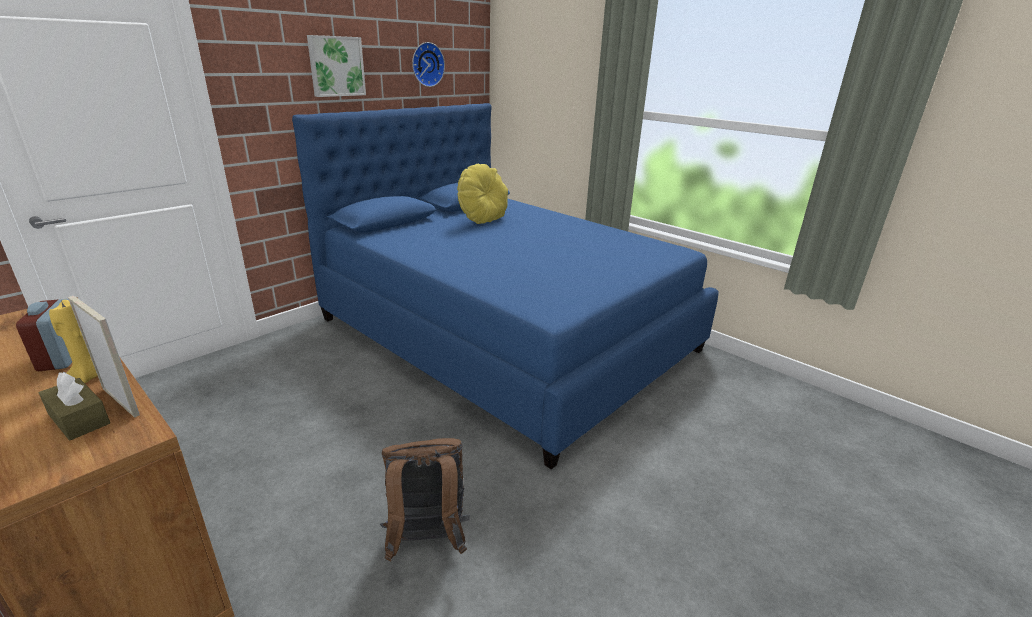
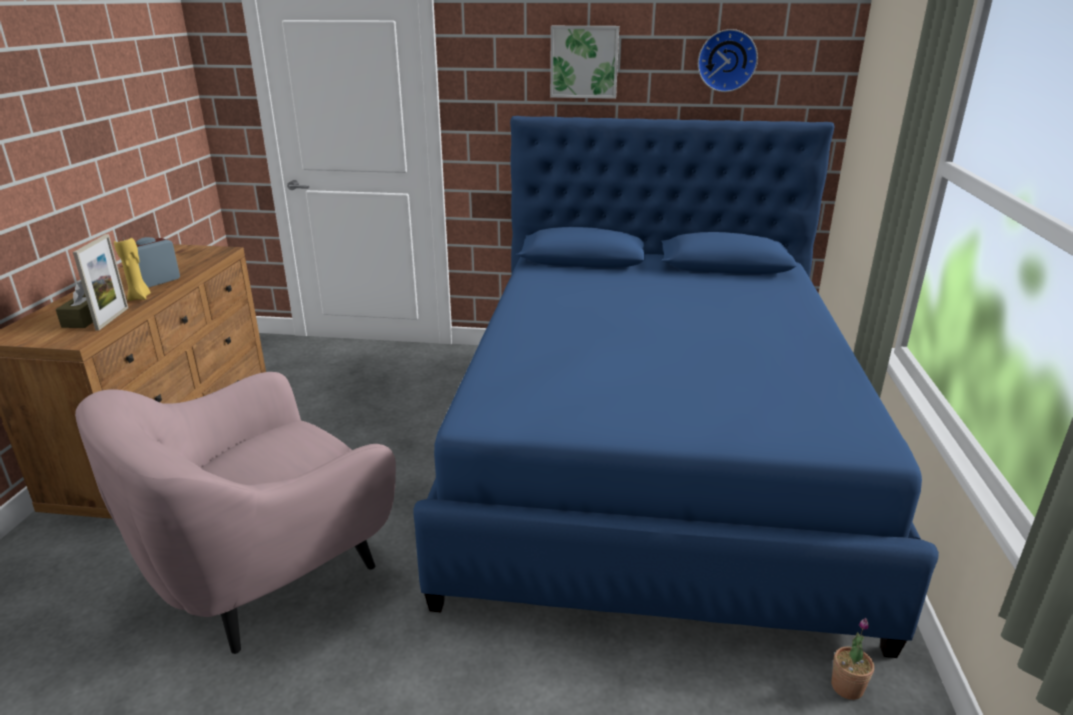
camera: 55 degrees right, 0 degrees up
brown backpack [380,438,470,561] -> pink armchair [75,372,396,654]
yellow pillow [457,164,508,224] -> none
none -> potted plant [831,618,874,700]

